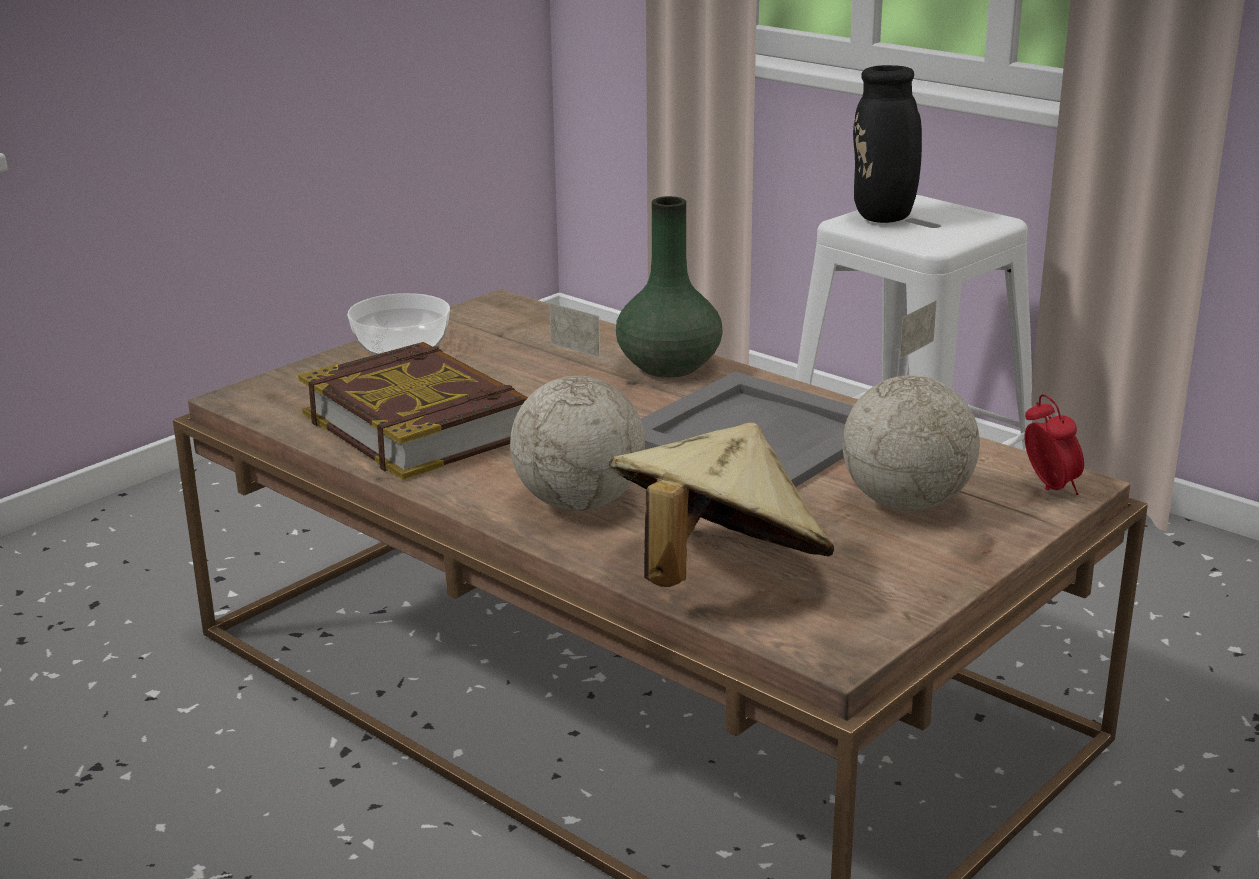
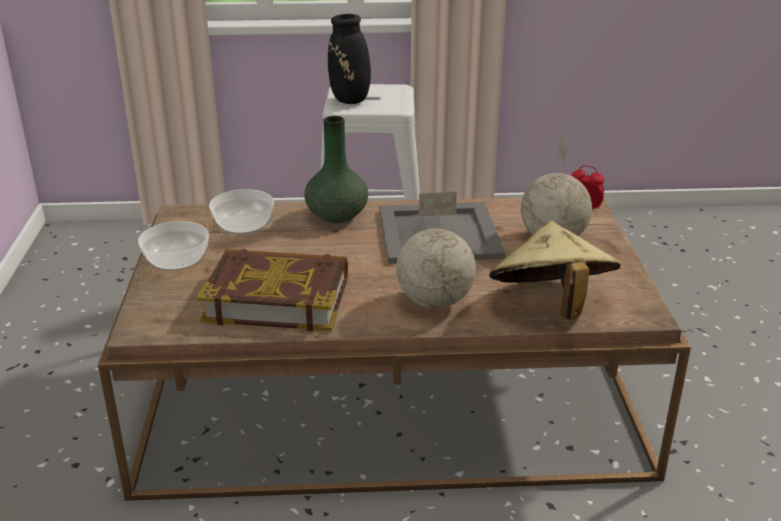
camera: 45 degrees left, 5 degrees up
none -> bowl [209,189,274,234]

